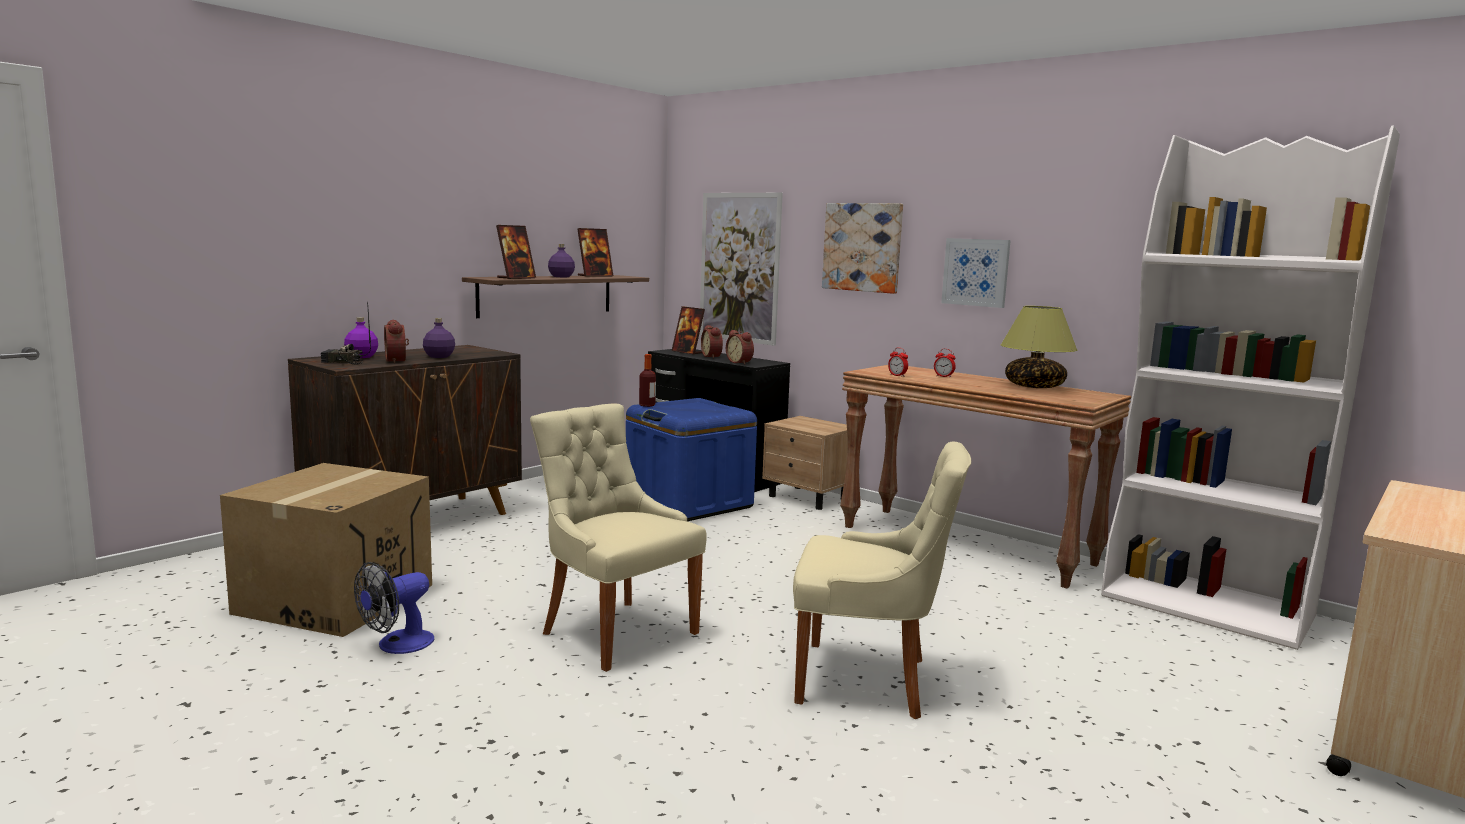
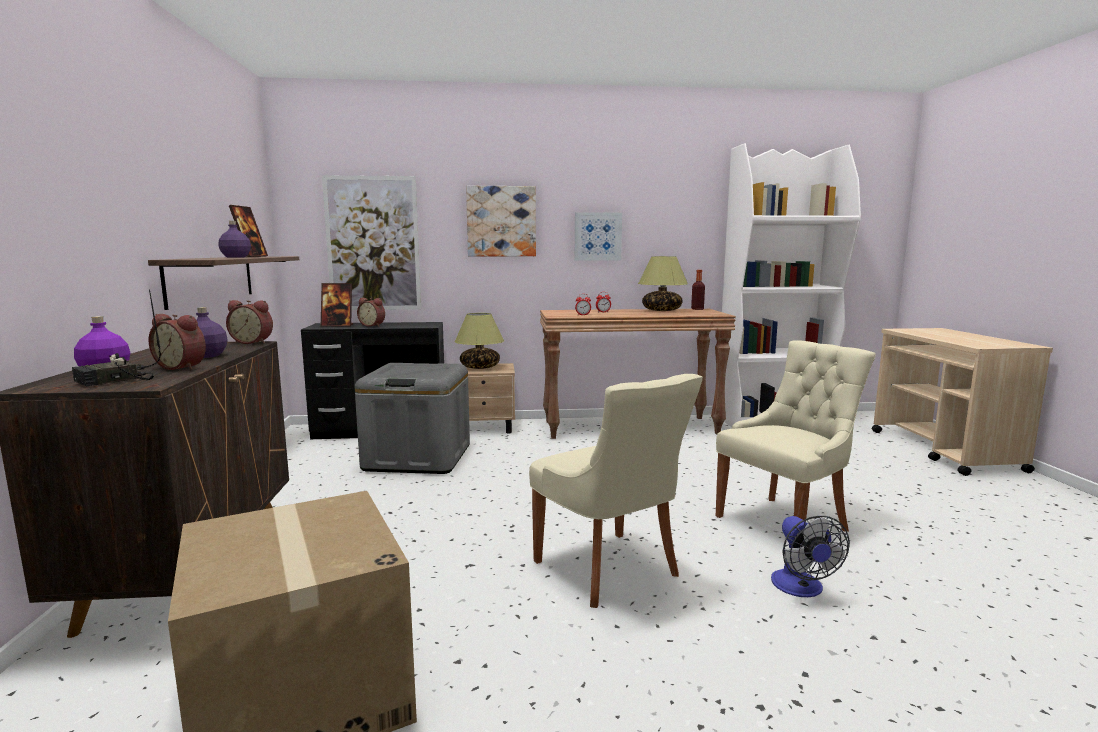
camera: 45 degrees left, 0 degrees up
fan [354,562,434,654] -> fan moved to [771,516,850,597]
picture frame [496,225,536,279] -> none
beige chair [530,404,707,672] -> beige chair turned 120 degrees counterclockwise [529,374,703,608]
blue storage box [626,398,757,521] -> grey storage box [355,363,470,474]
bottle [639,354,656,407] -> bottle moved to [691,270,705,310]
alarm clock [726,330,754,364] -> alarm clock moved to [226,300,273,344]
none -> table lamp [454,313,504,369]

